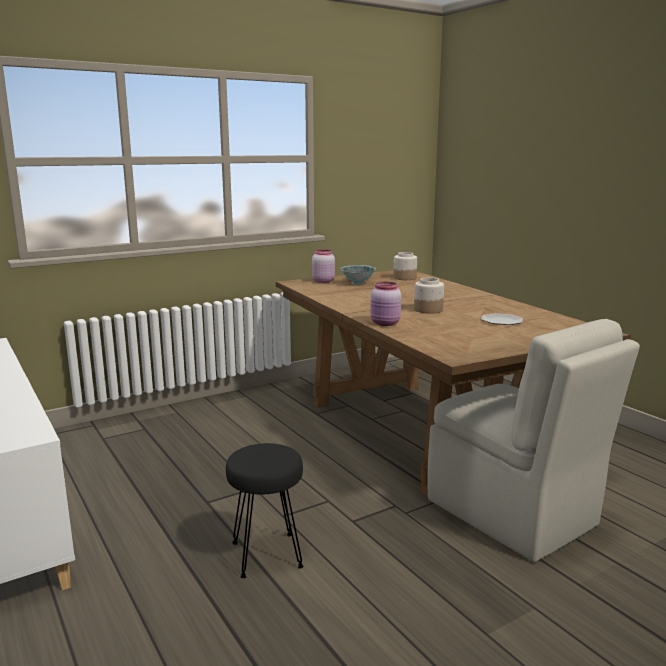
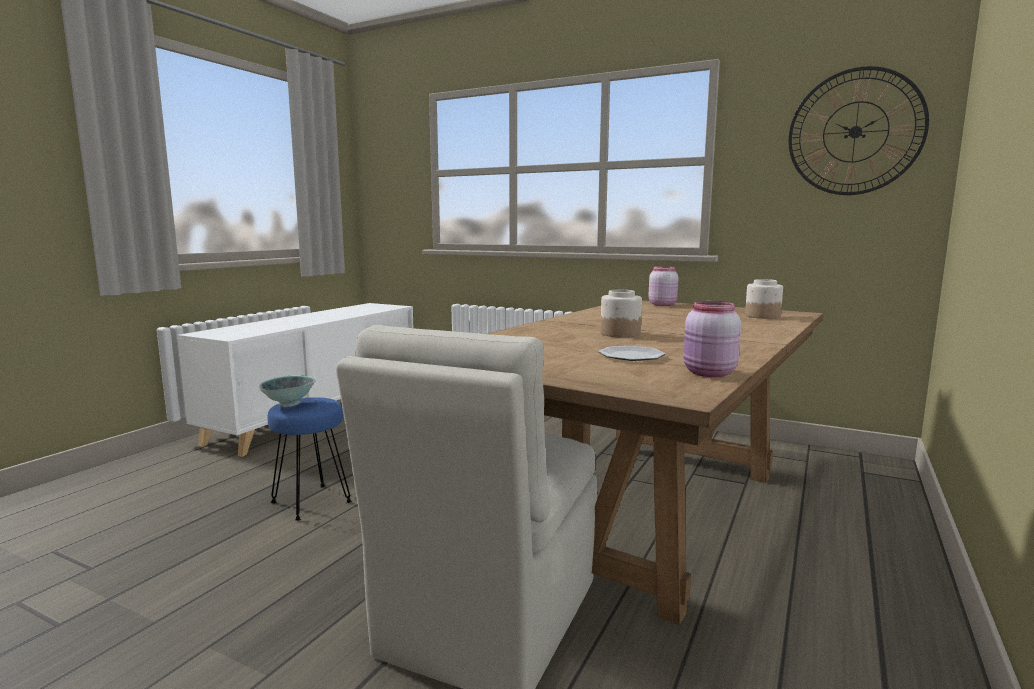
camera: 60 degrees right, 5 degrees down
black stool [226,443,304,578] -> blue stool [267,397,352,521]
bowl [341,265,376,285] -> bowl moved to [258,375,316,407]
pink jar [370,282,401,326] -> pink jar moved to [684,301,741,377]
none -> wall clock [789,66,929,195]

